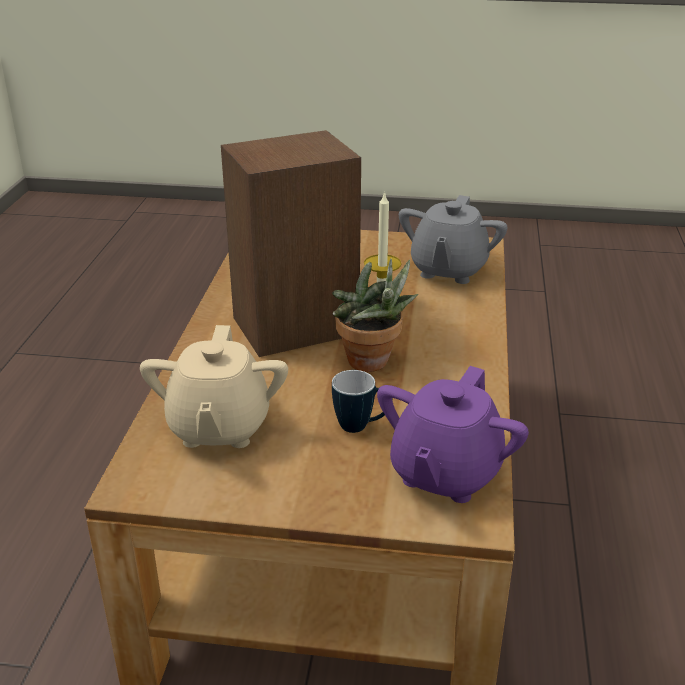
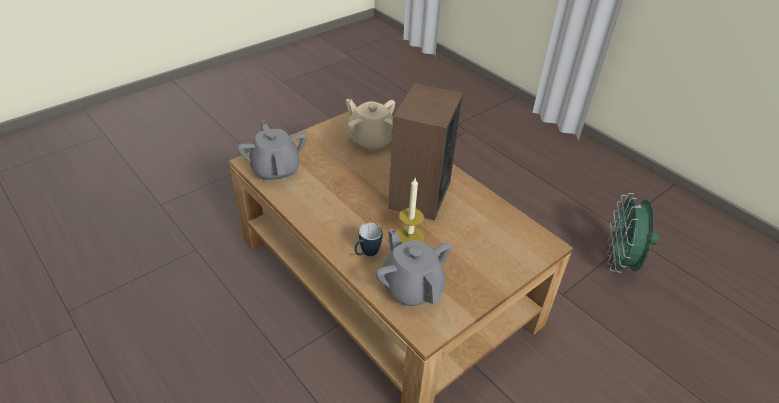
camera: 130 degrees right, 10 degrees up
potted plant [332,259,418,372] -> none
mug [332,370,385,433] -> mug moved to [355,223,383,256]
purple teapot [377,366,529,503] -> grey teapot [237,120,307,182]
none -> green fan [607,193,659,273]

